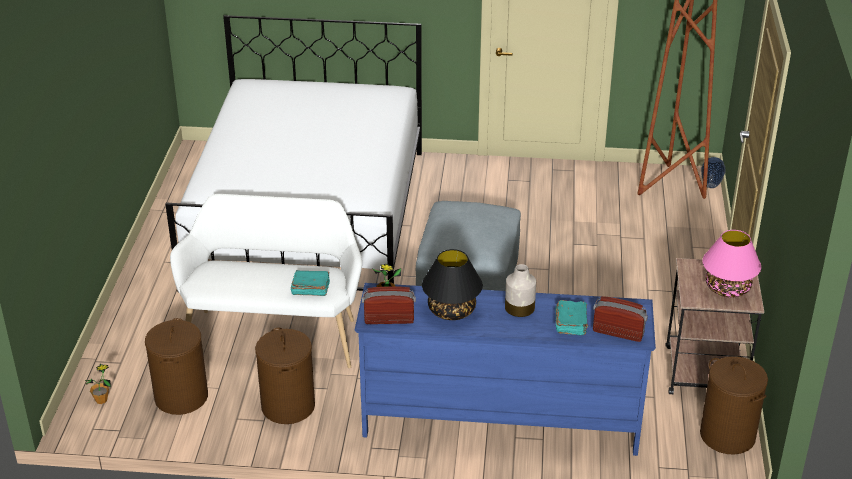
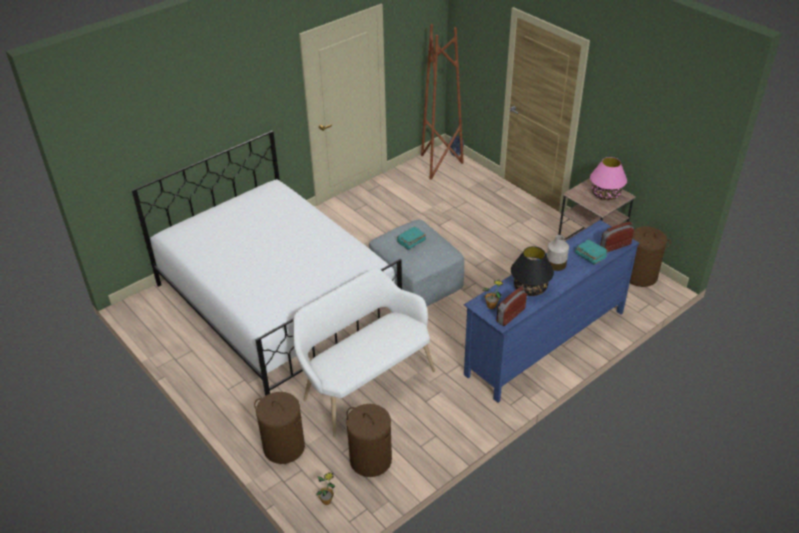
camera: 45 degrees left, 5 degrees up
brown laundry basket [255,327,315,424] -> brown laundry basket moved to [254,392,305,464]
turquoise book [291,270,330,296] -> turquoise book moved to [397,227,426,250]

